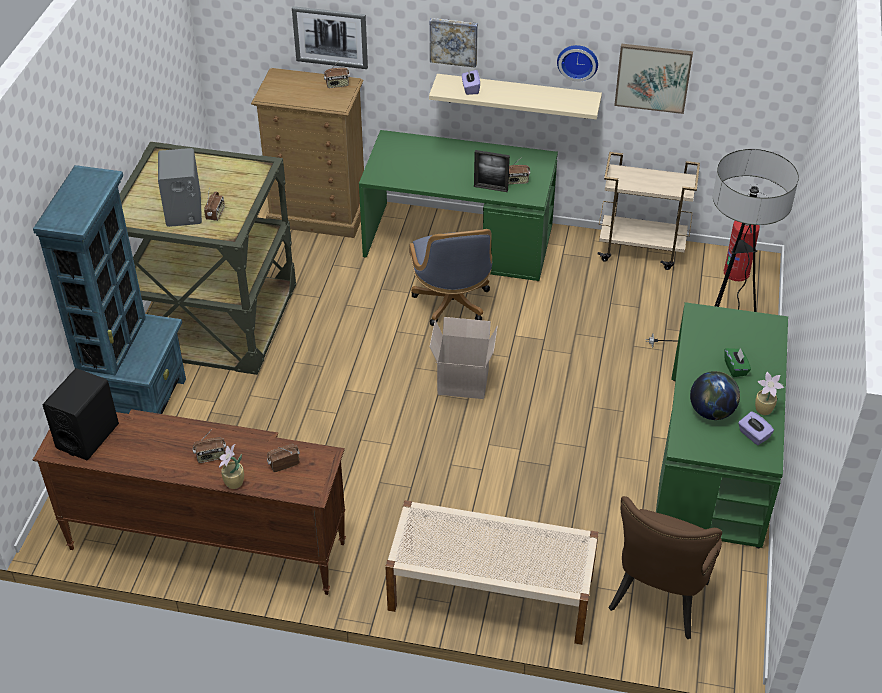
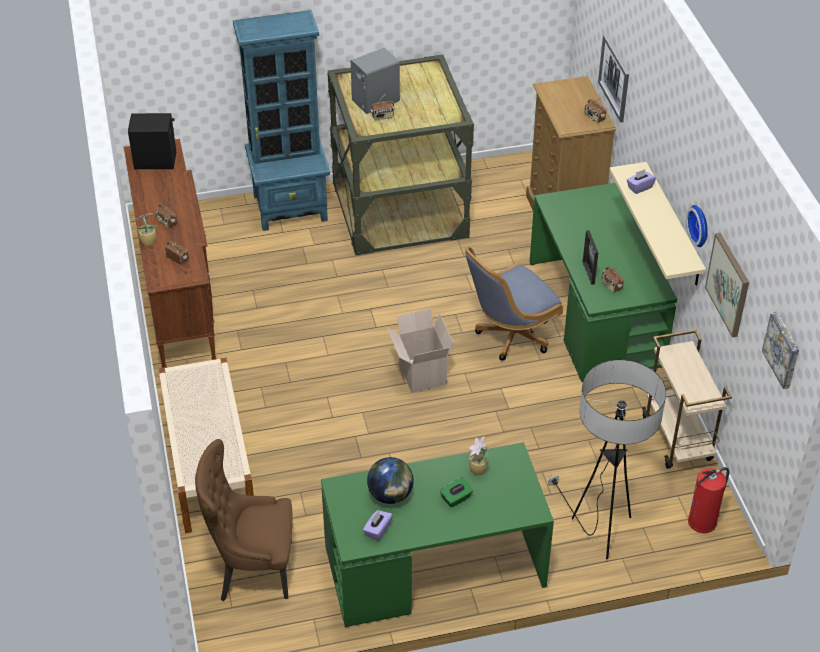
camera: 65 degrees right, 0 degrees up
picture [430,18,478,68] -> picture moved to [762,312,799,389]
potted plant [755,372,784,415] -> potted plant moved to [469,436,488,475]

